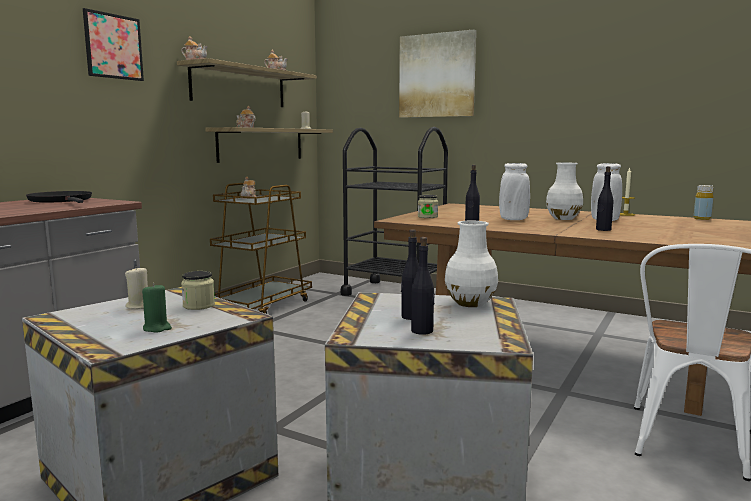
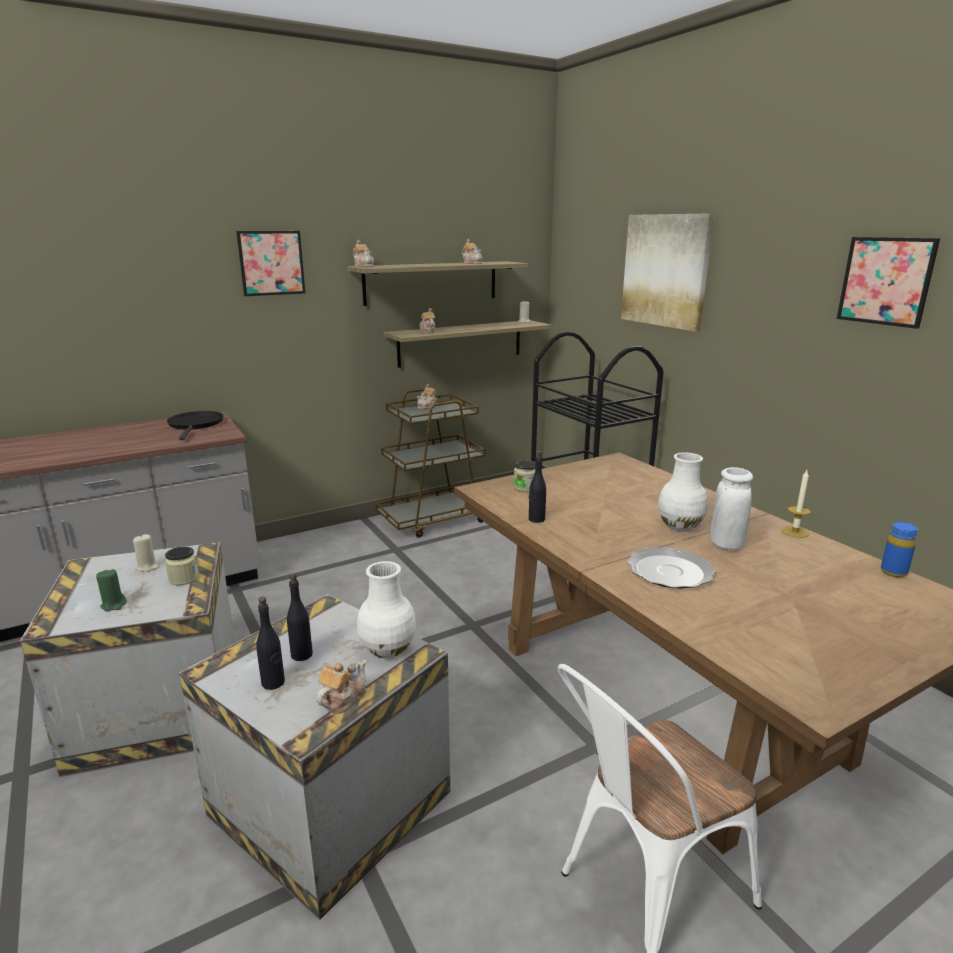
camera: 30 degrees right, 10 degrees up
white vase [499,163,530,220] -> none
black bottle [596,166,614,231] -> plate [627,547,716,589]
yellow bottle [694,185,714,220] -> blue bottle [881,522,918,578]
none -> teapot [316,660,366,714]
none -> picture [837,237,940,329]

